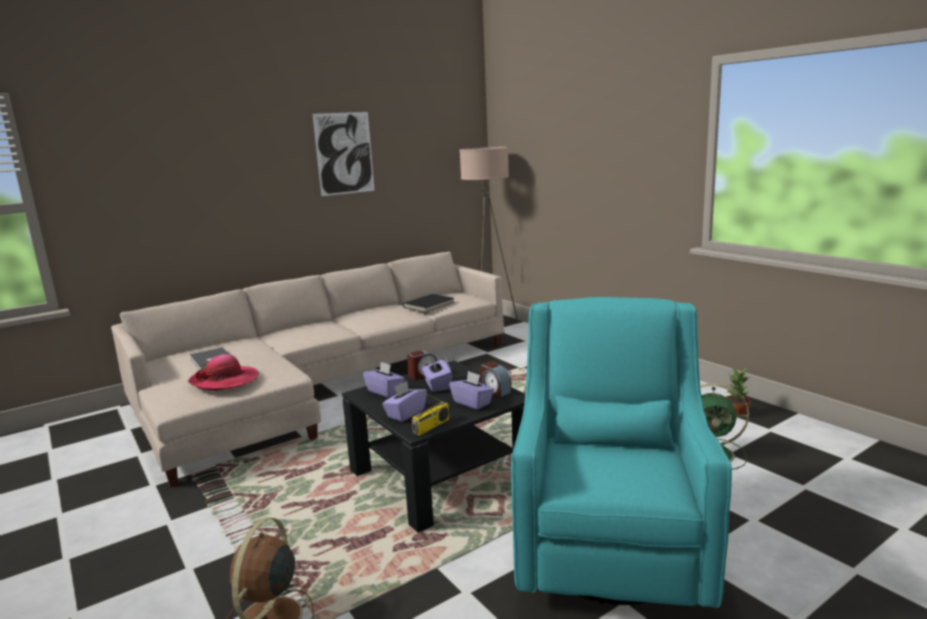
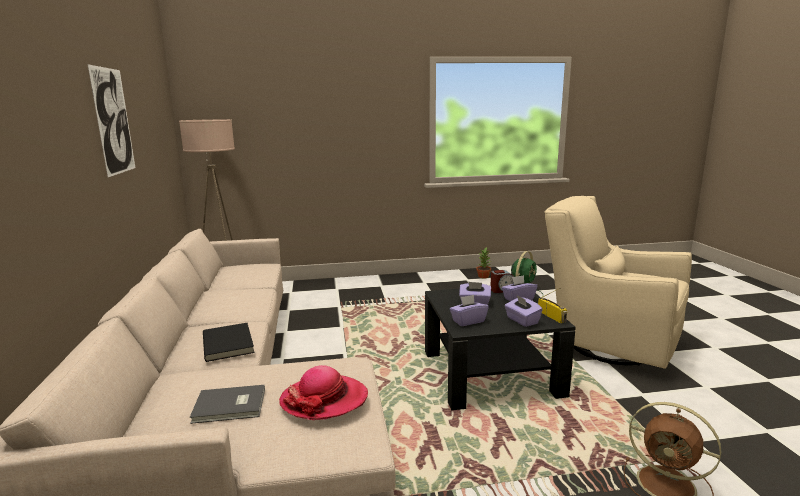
camera: 65 degrees left, 0 degrees up
black book [403,294,454,313] -> black book moved to [203,323,255,362]
alarm clock [407,350,437,380] -> none
turquoise armchair [511,297,732,608] -> beige armchair [544,196,692,369]

